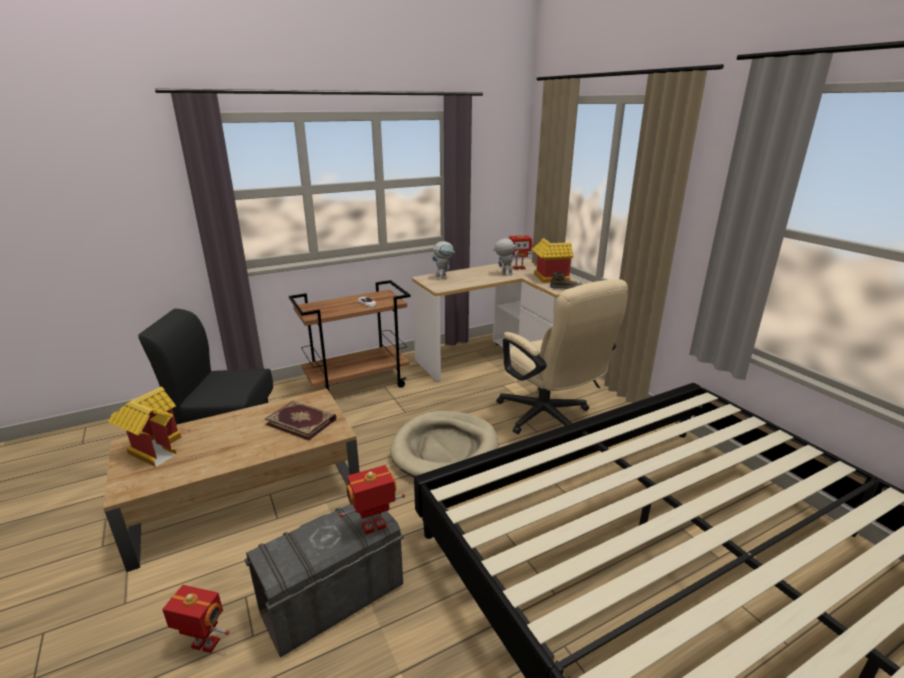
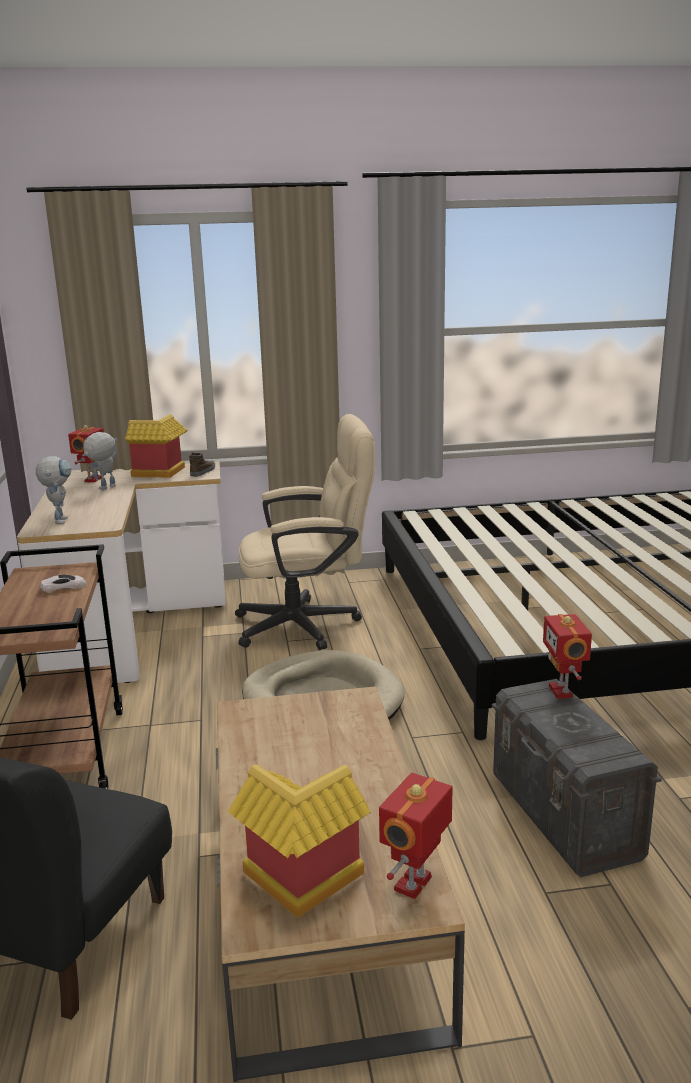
camera: 70 degrees left, 5 degrees down
toy robot [162,585,229,653] -> toy robot moved to [379,773,453,899]
book [265,401,336,440] -> none

